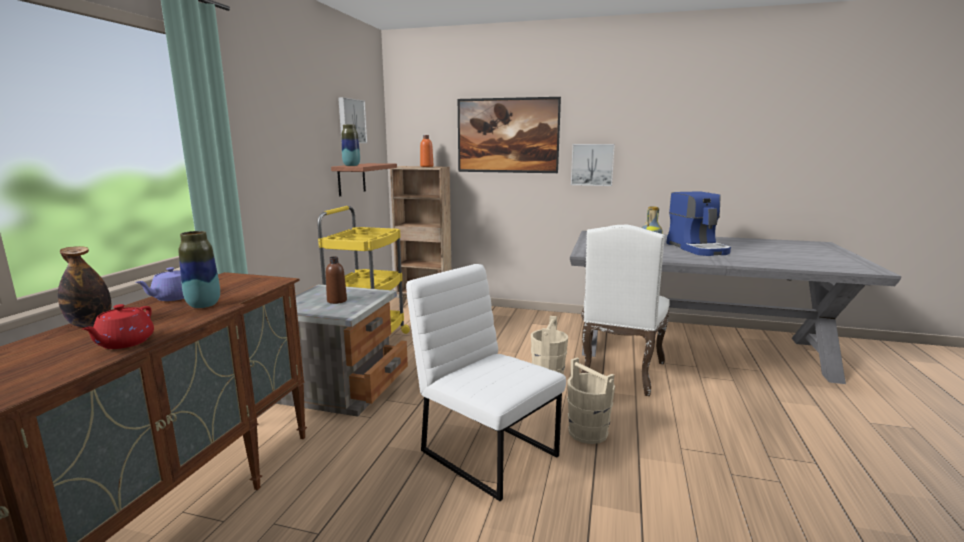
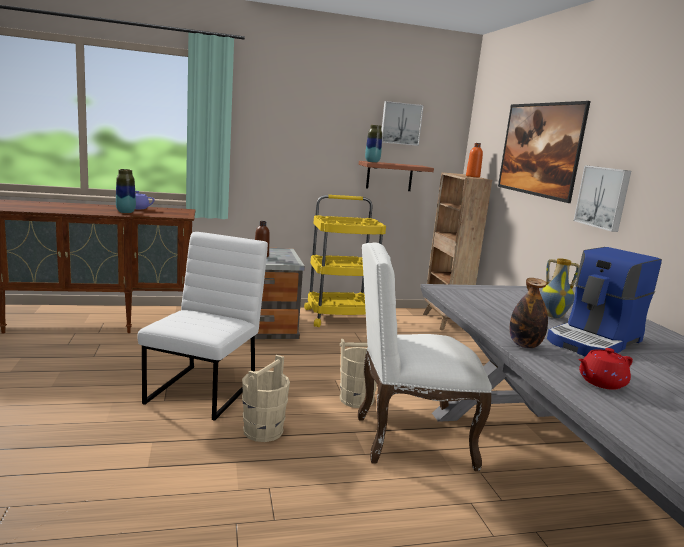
camera: 60 degrees right, 0 degrees up
bottle [58,246,111,327] -> bottle moved to [510,278,548,348]
red teapot [82,304,154,349] -> red teapot moved to [578,348,633,390]

